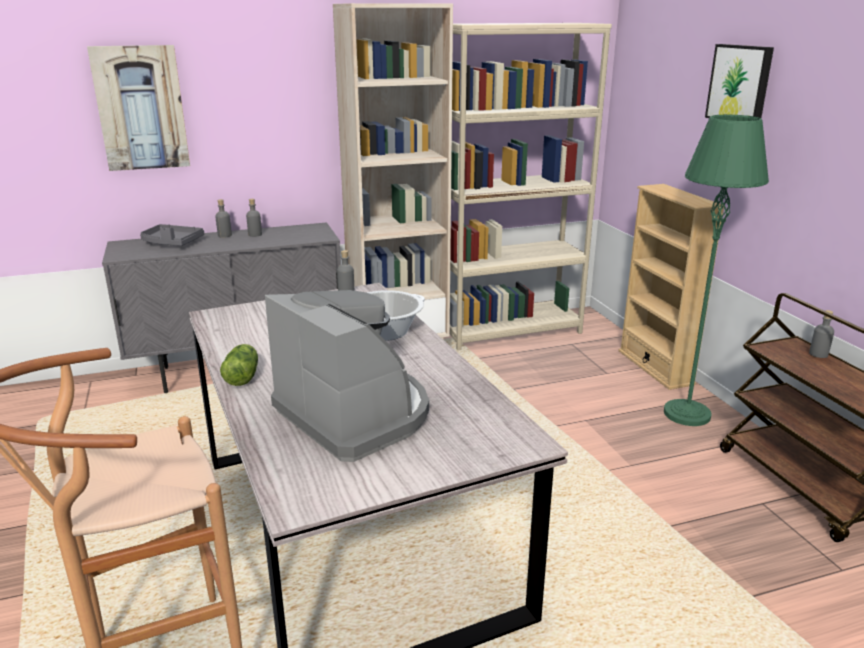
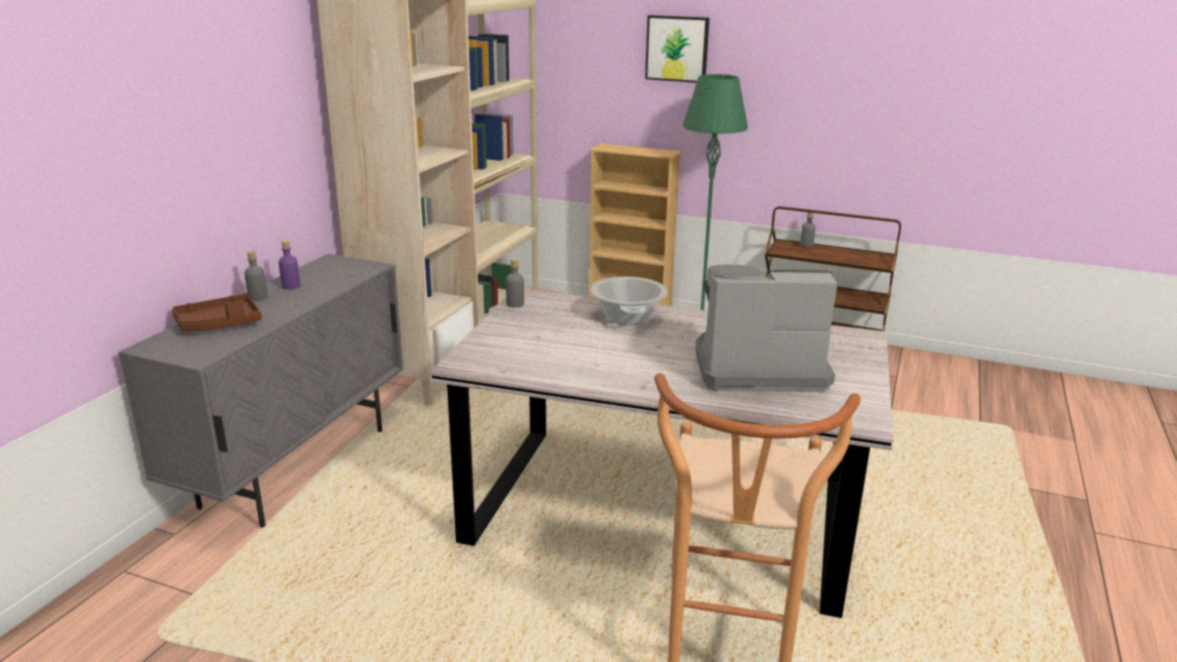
camera: 50 degrees left, 0 degrees up
picture [87,45,190,171] -> none
grey tray [140,224,204,246] -> brown tray [172,294,262,331]
lettuce [220,344,258,386] -> none
grey bottle [246,199,262,237] -> purple bottle [279,240,300,290]

